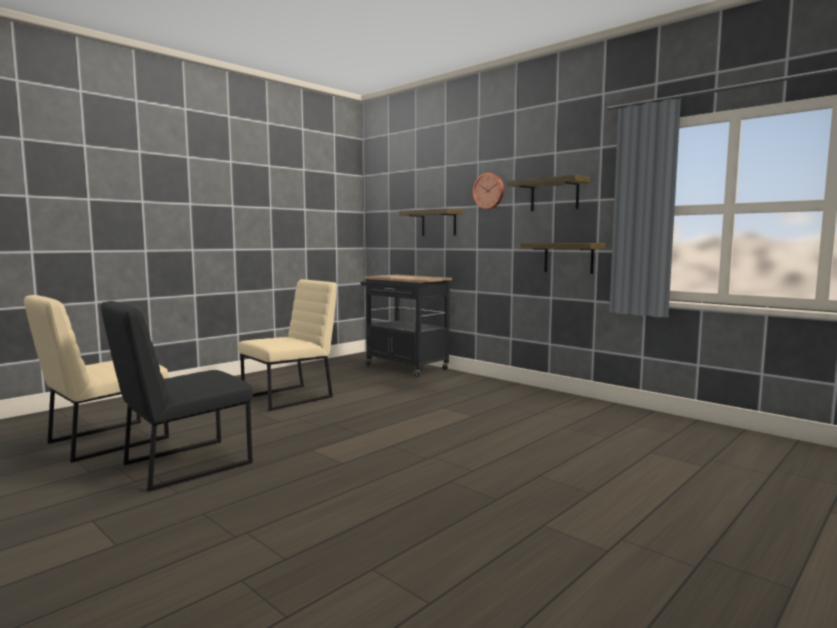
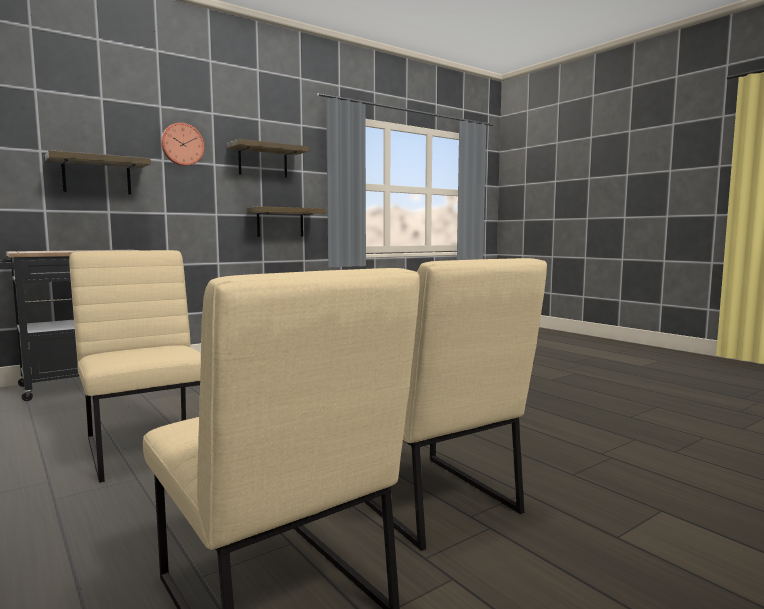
camera: 80 degrees left, 0 degrees up
black chair [101,301,253,492] -> beige chair [364,258,547,551]

